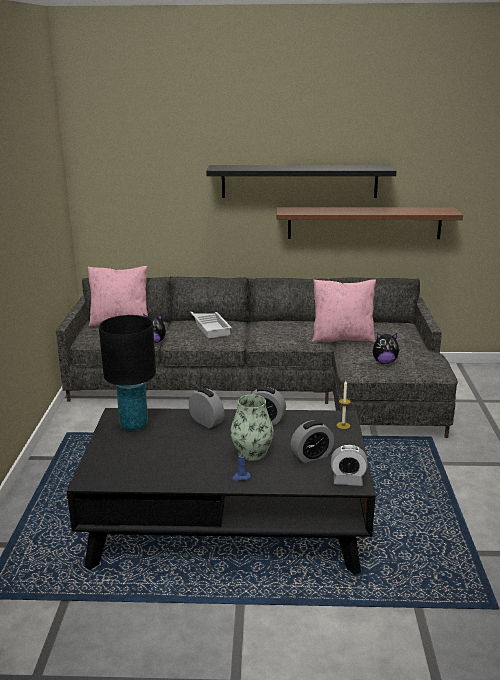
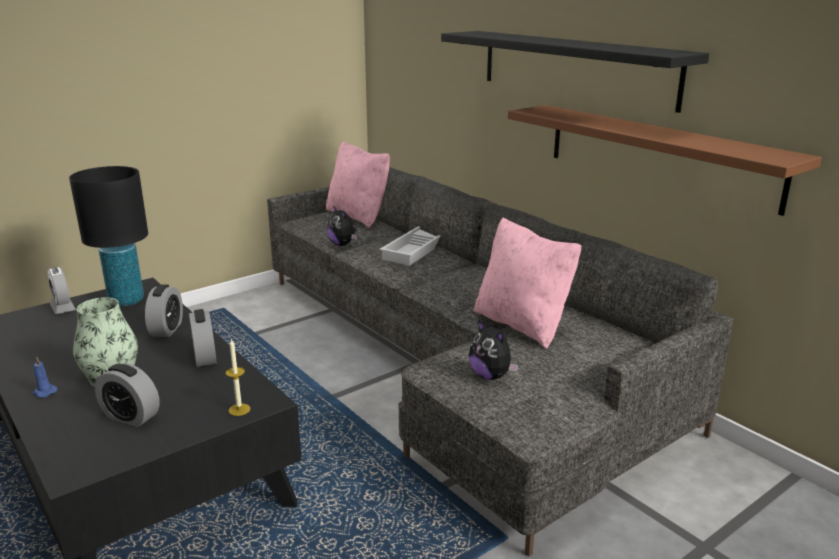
camera: 50 degrees right, 0 degrees up
alarm clock [331,445,368,486] -> alarm clock moved to [47,267,76,314]

